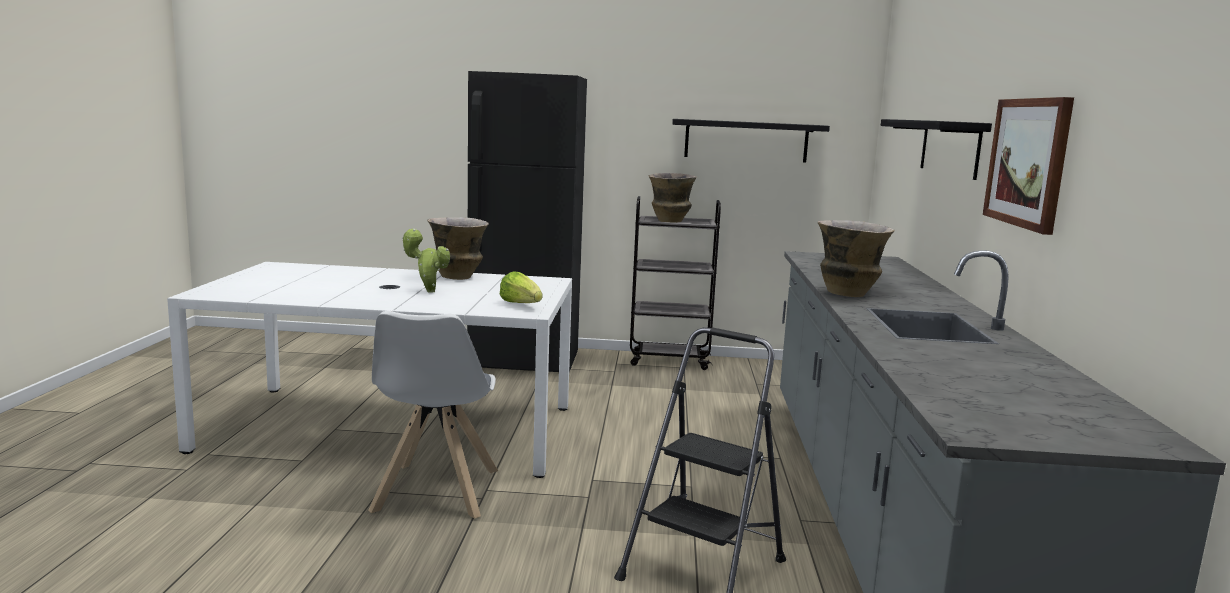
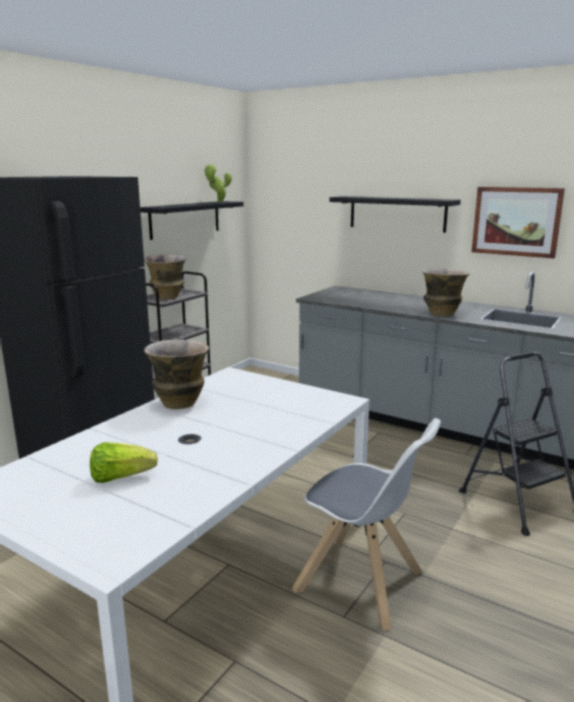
camera: 60 degrees left, 5 degrees up
potted plant [401,229,450,293] -> potted plant moved to [205,164,232,202]
lettuce [499,271,542,303] -> lettuce moved to [90,442,158,483]

